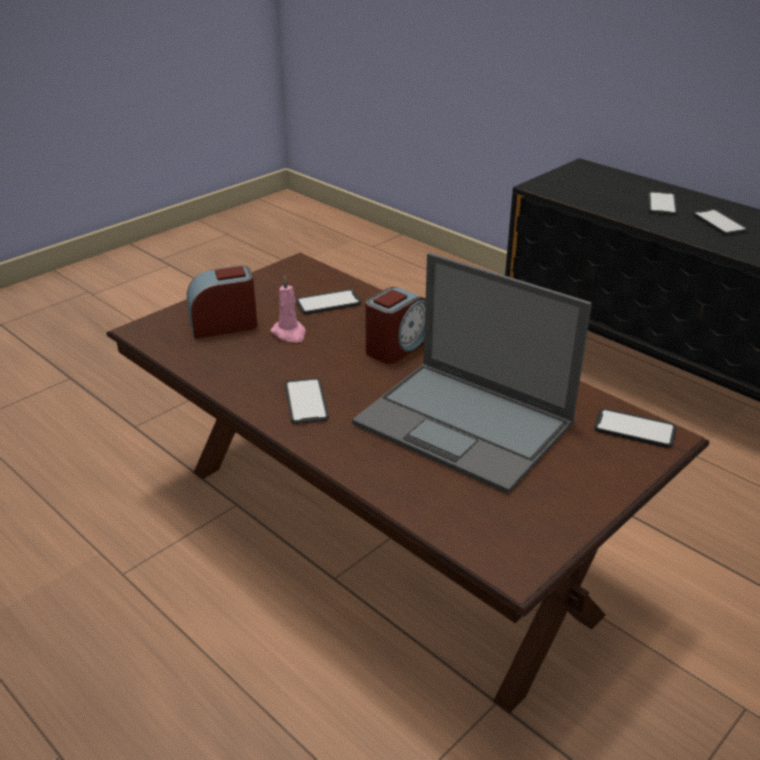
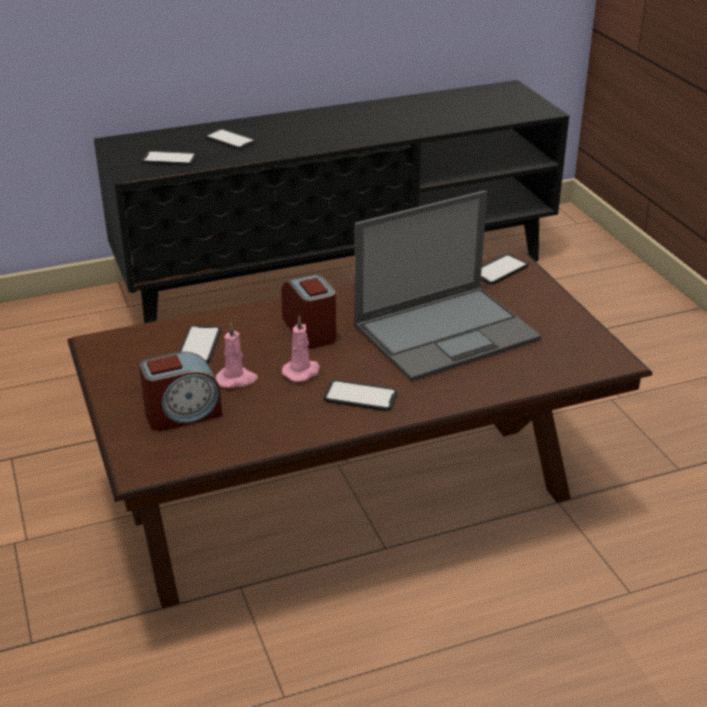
camera: 65 degrees left, 0 degrees up
alarm clock [187,265,257,339] -> alarm clock turned 120 degrees counterclockwise [139,352,222,431]
phone [693,209,748,235] -> phone moved to [142,151,197,165]
none -> pink candle [282,315,320,382]

